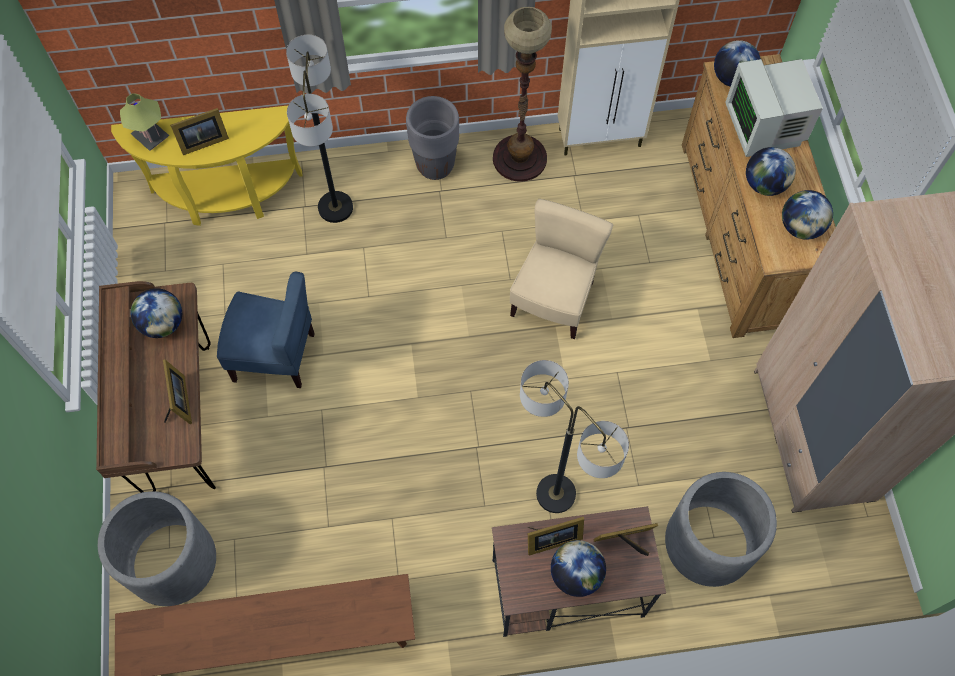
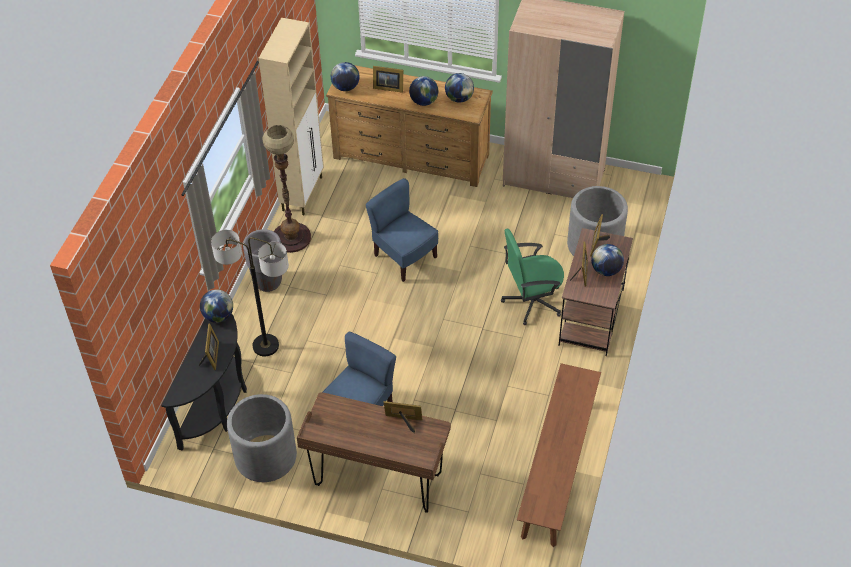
camera: 65 degrees left, 15 degrees down
grey planter [98,491,216,606] -> grey planter moved to [227,394,297,482]
yellow console table [111,106,303,226] -> black console table [161,314,247,451]
table lamp [120,93,169,151] -> none
globe [130,288,182,338] -> globe moved to [200,290,233,323]
beige chair [510,199,613,339] -> blue chair [366,178,438,282]
floor lamp [520,360,629,513] -> green office chair [501,229,564,325]
monitor [725,59,823,157] -> picture frame [373,66,403,93]

